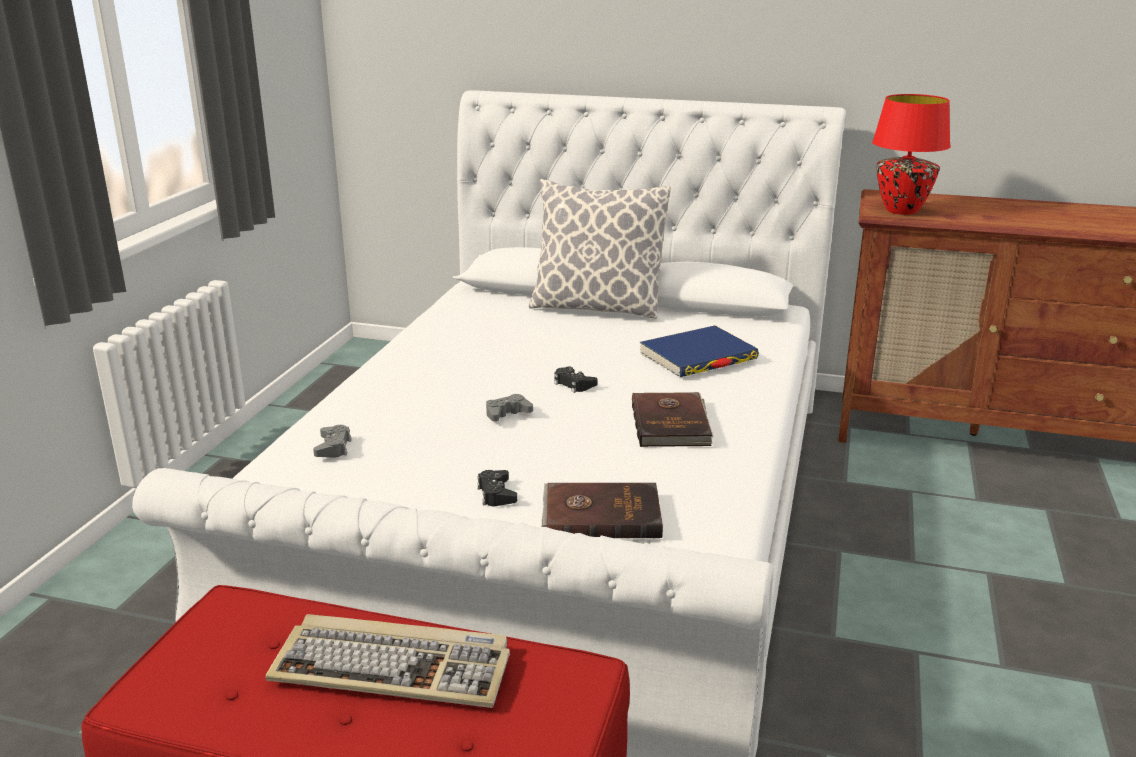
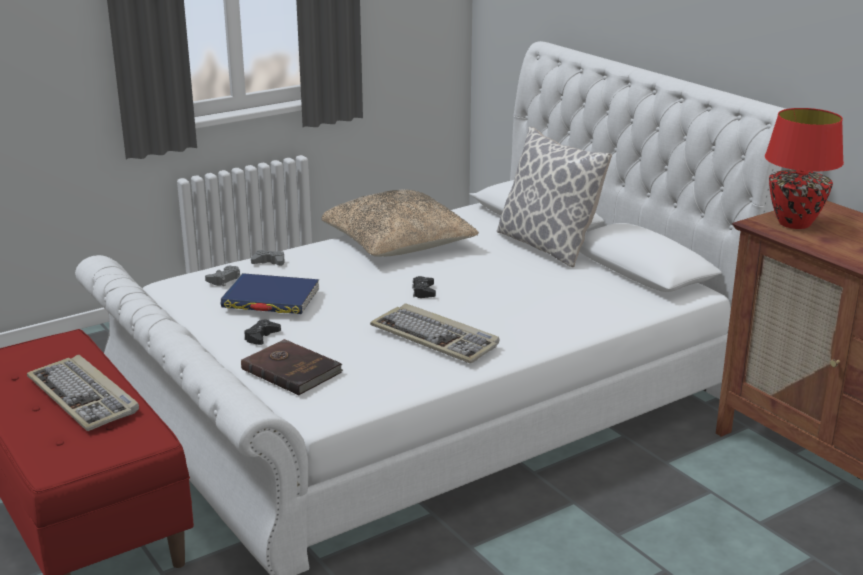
camera: 40 degrees right, 0 degrees up
grey game controller [486,394,533,421] -> grey game controller moved to [251,250,285,266]
brown book [632,392,713,447] -> keyboard [370,303,499,364]
blue book [640,326,759,377] -> blue book moved to [221,273,319,314]
none -> beige pillow [321,190,479,257]

